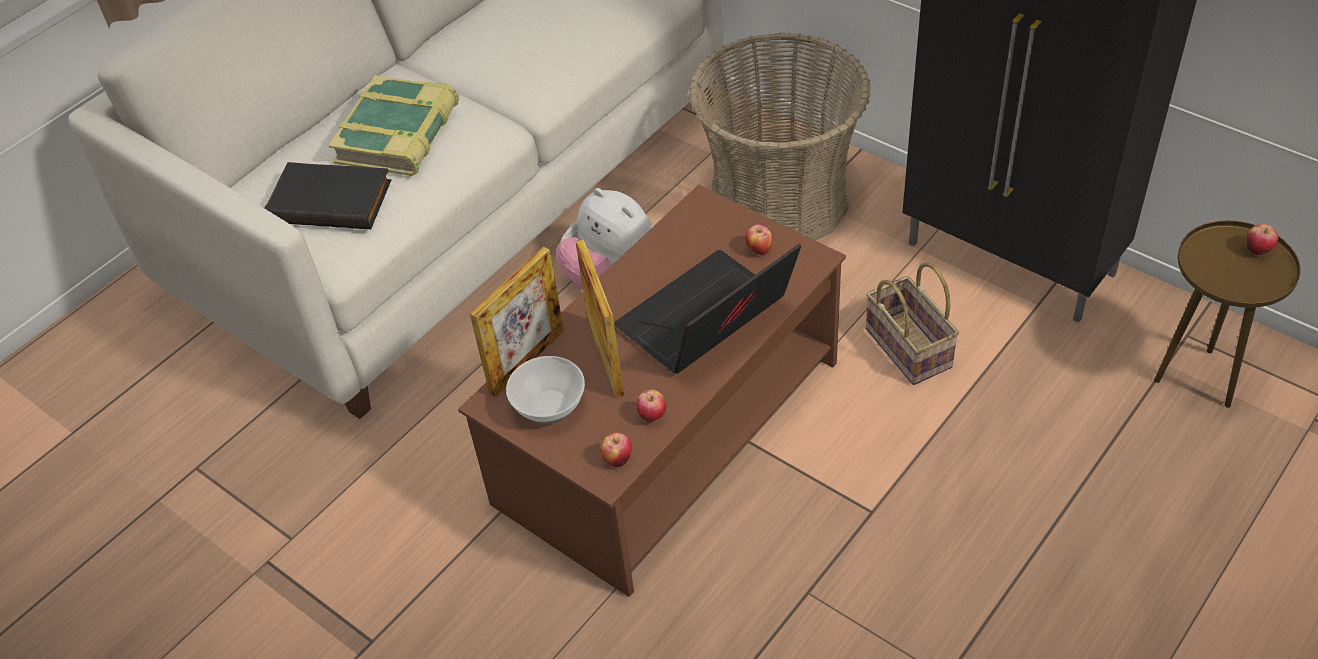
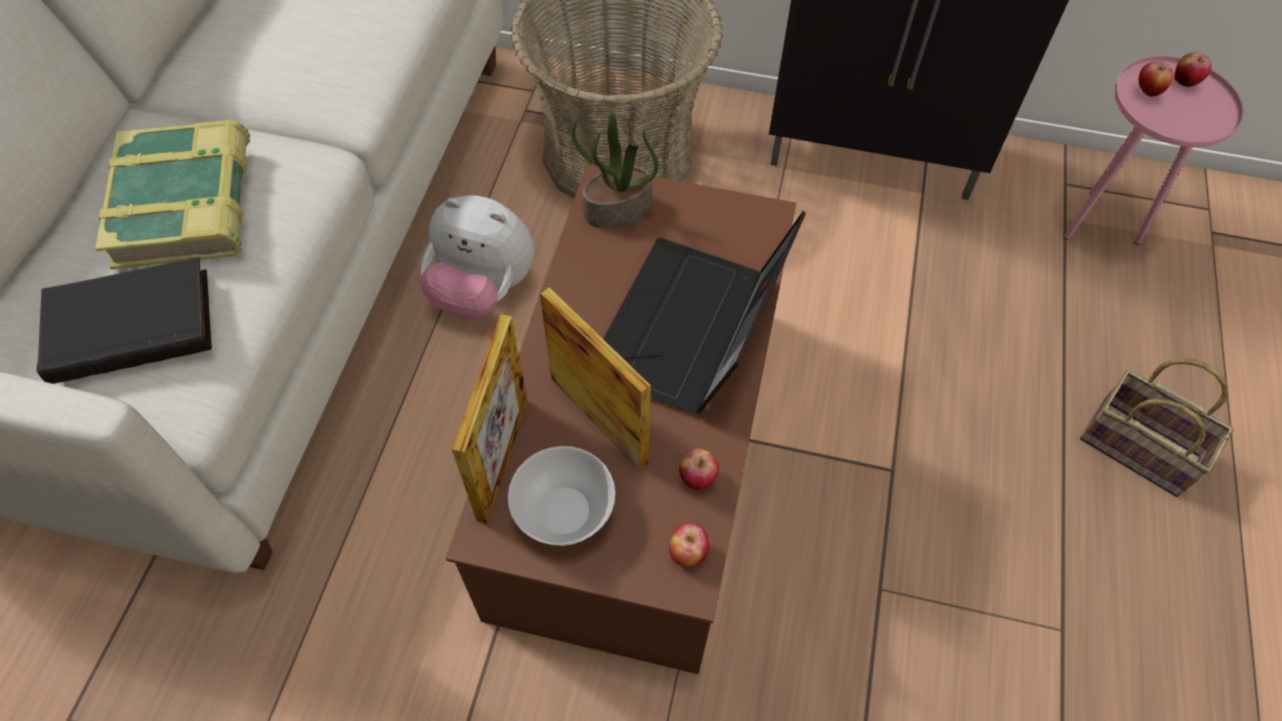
camera: 30 degrees left, 10 degrees up
apple [745,224,773,255] -> apple moved to [1139,62,1174,97]
basket [866,262,959,385] -> basket moved to [1080,358,1234,497]
brown side table [1154,221,1301,408] -> pink side table [1064,56,1243,245]
none -> potted plant [572,113,659,228]

